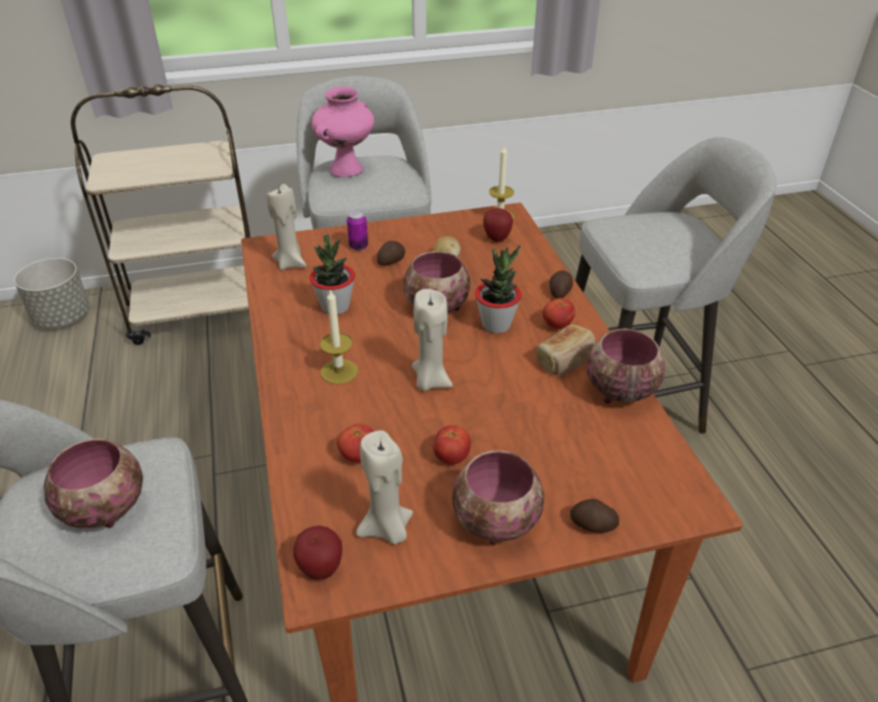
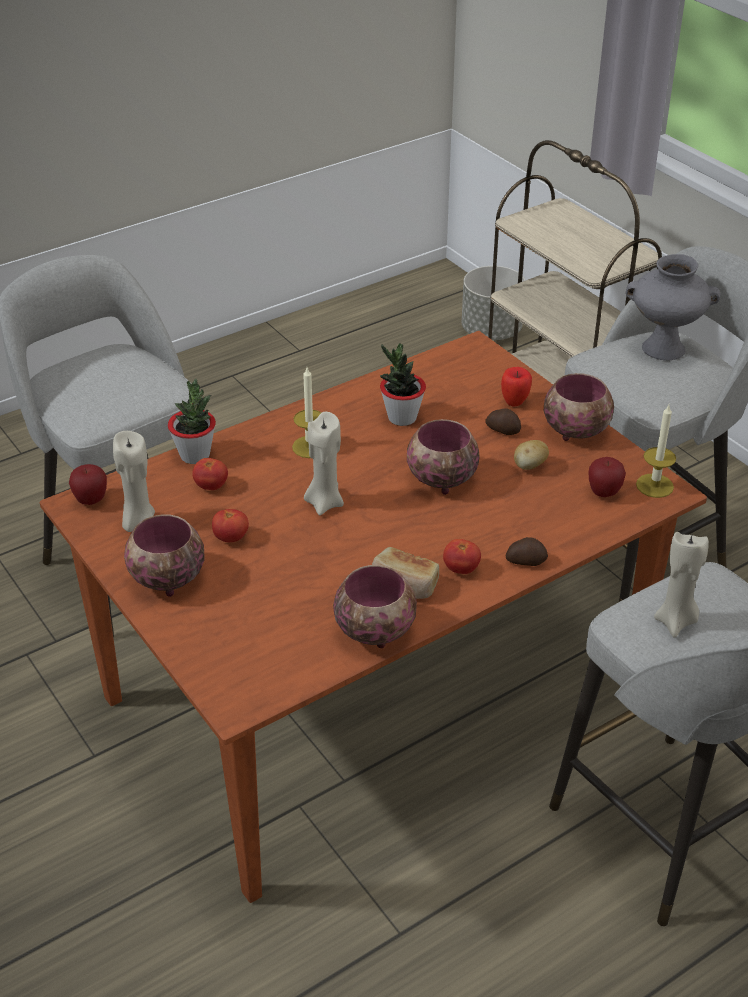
camera: 70 degrees right, 0 degrees up
bowl [44,439,143,528] -> bowl moved to [544,373,614,441]
beige candle [266,184,307,270] -> beige candle moved to [654,532,709,638]
pink vase [311,87,374,177] -> grey vase [626,254,721,361]
can [347,211,368,251] -> apple [501,367,532,407]
potted plant [475,245,521,333] -> potted plant moved to [168,379,216,464]
potato [570,499,619,533] -> none

